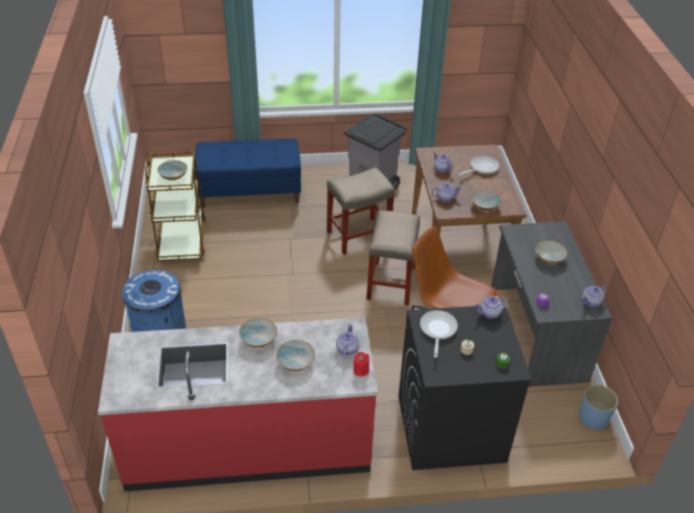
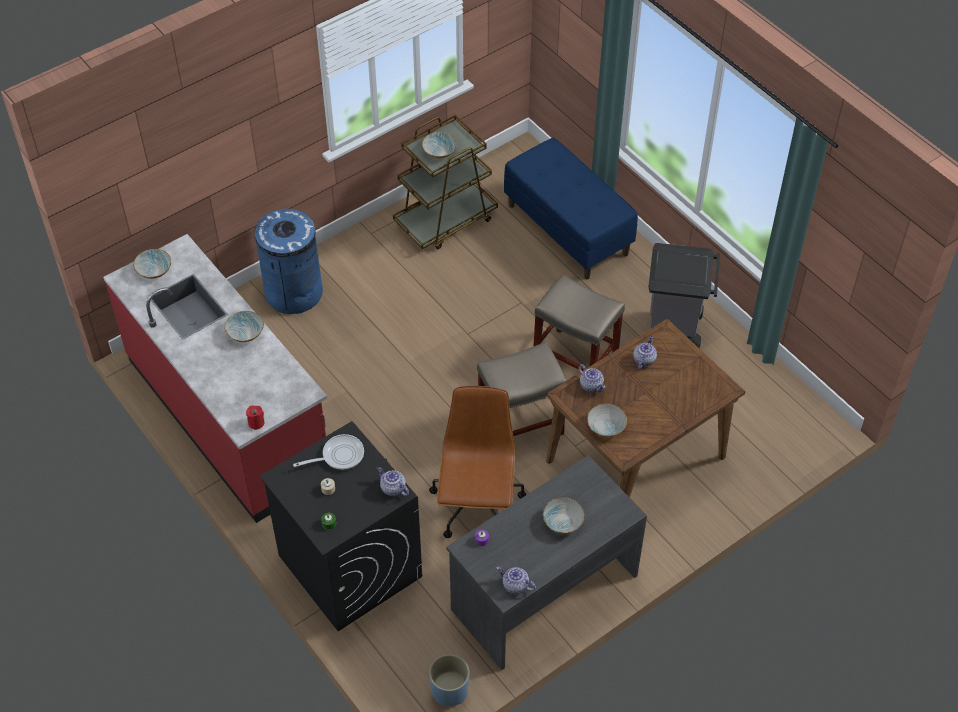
camera: 60 degrees right, 10 degrees up
bowl [276,340,315,371] -> bowl moved to [133,249,171,279]
teapot [336,324,359,359] -> none
frying pan [459,156,499,175] -> none

